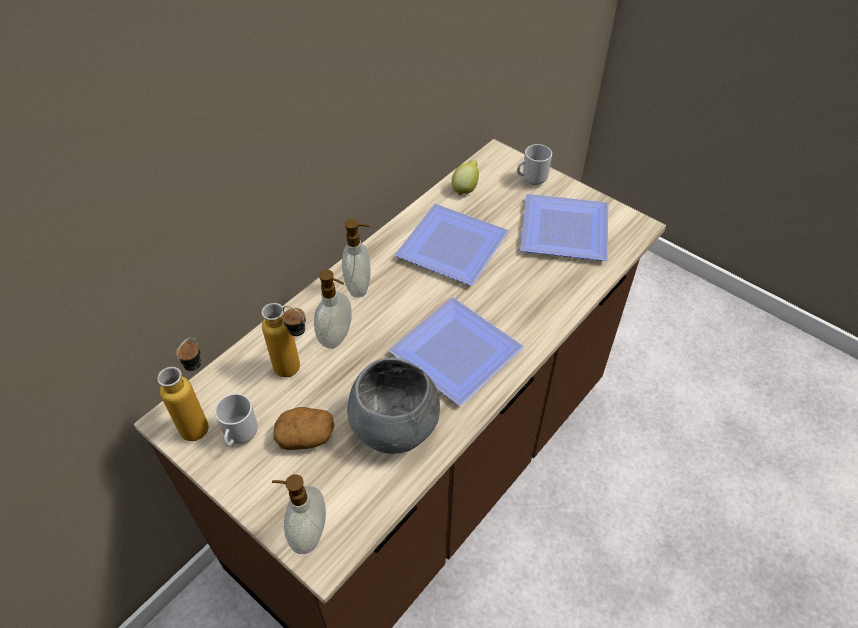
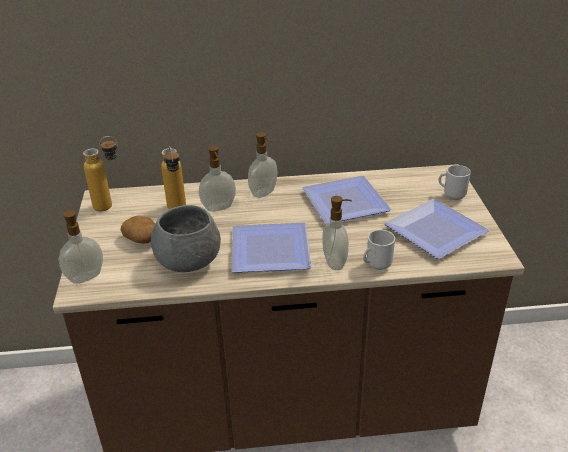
camera: 45 degrees right, 15 degrees down
mug [215,394,258,447] -> mug moved to [363,230,395,270]
lemon [451,160,479,196] -> none
none -> soap dispenser [322,196,352,270]

